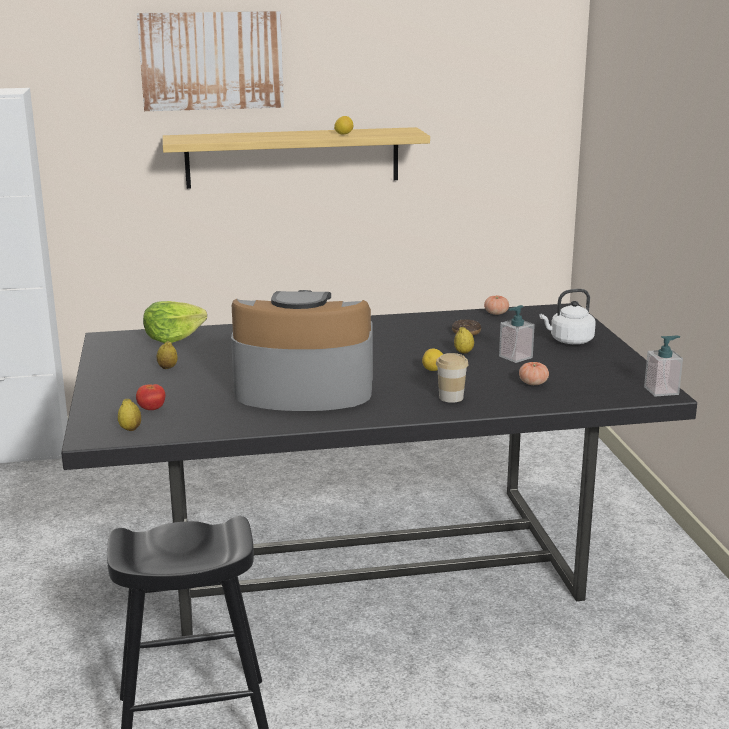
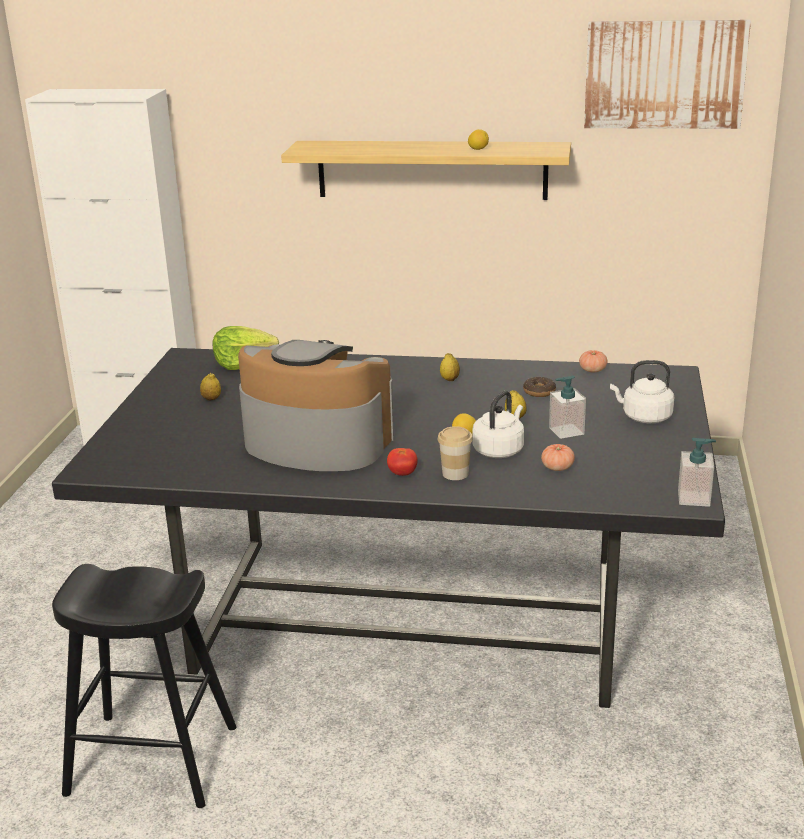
camera: 20 degrees right, 5 degrees up
lemon [118,399,141,431] -> lemon moved to [440,353,460,381]
tomato [136,384,165,410] -> tomato moved to [387,448,418,476]
picture [137,11,284,111] -> picture moved to [584,20,751,129]
none -> white kettle [472,391,524,458]

